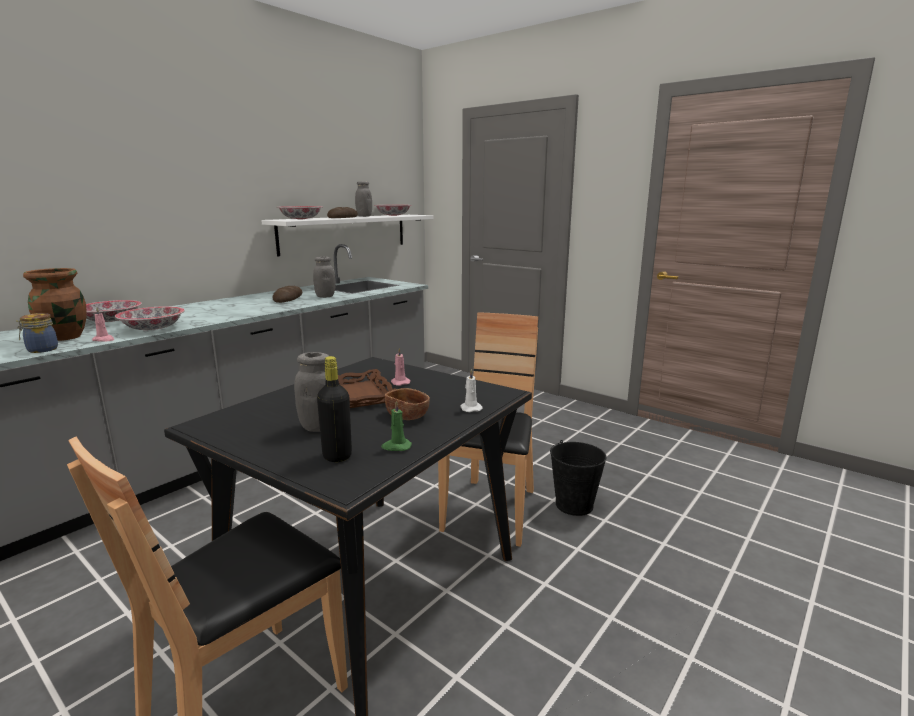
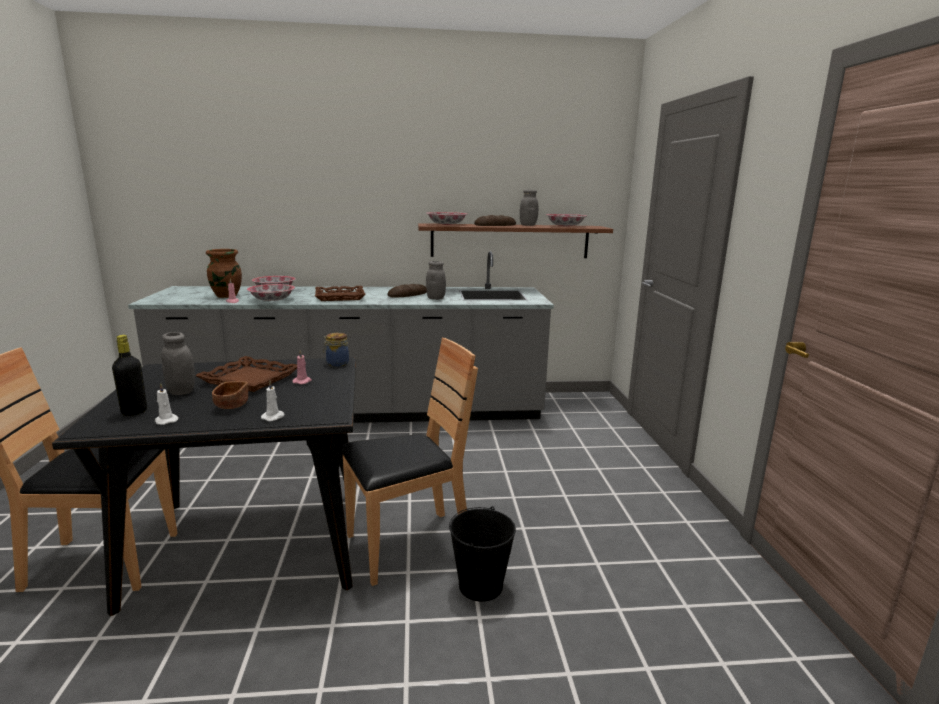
camera: 45 degrees right, 0 degrees up
jar [16,313,58,353] -> jar moved to [324,333,349,367]
white shelf [261,215,433,256] -> brown shelf [418,223,613,258]
green candle [381,401,412,451] -> white candle [155,383,179,425]
none -> brown tray [315,286,366,301]

